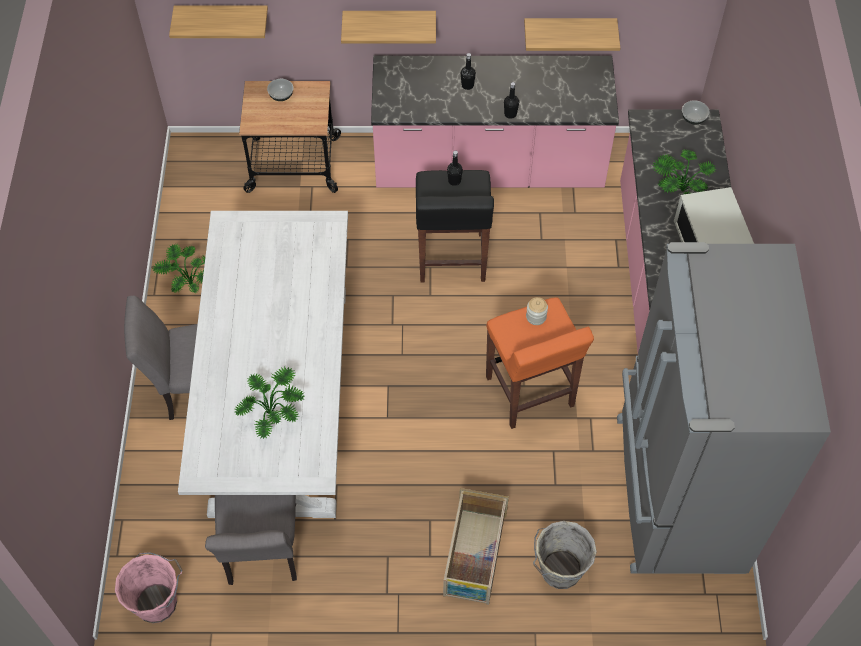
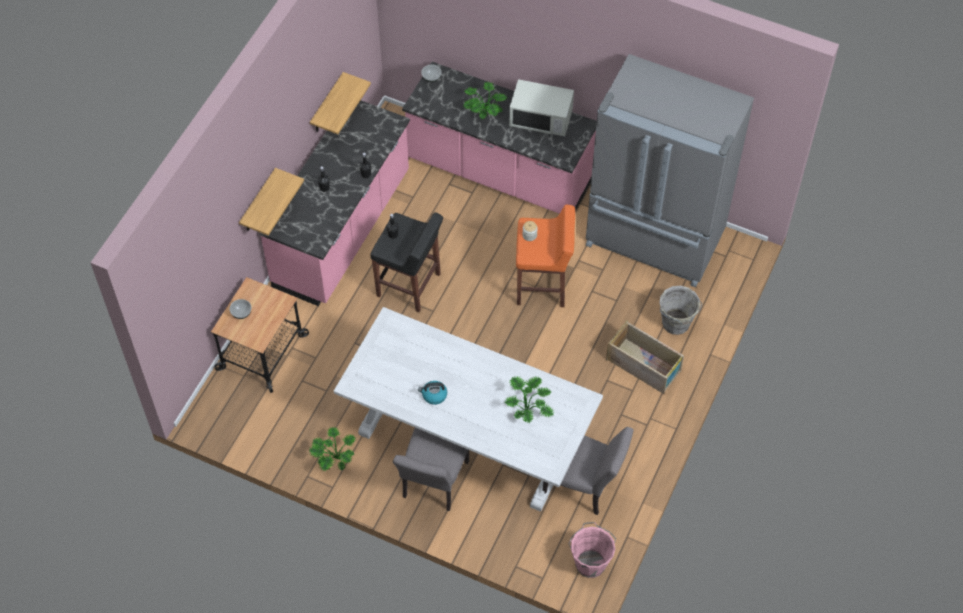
camera: 65 degrees left, 0 degrees up
shelf [169,5,268,38] -> none
none -> kettle [418,381,447,405]

